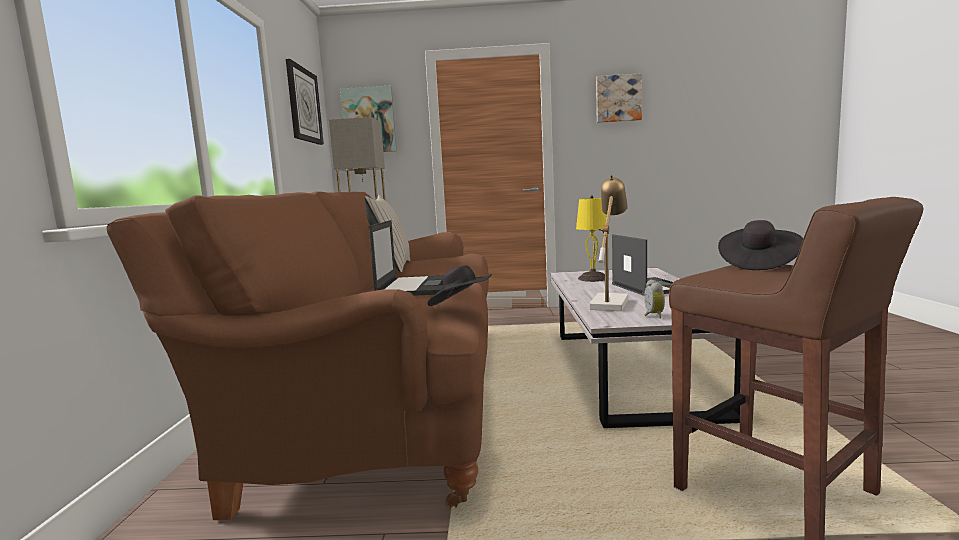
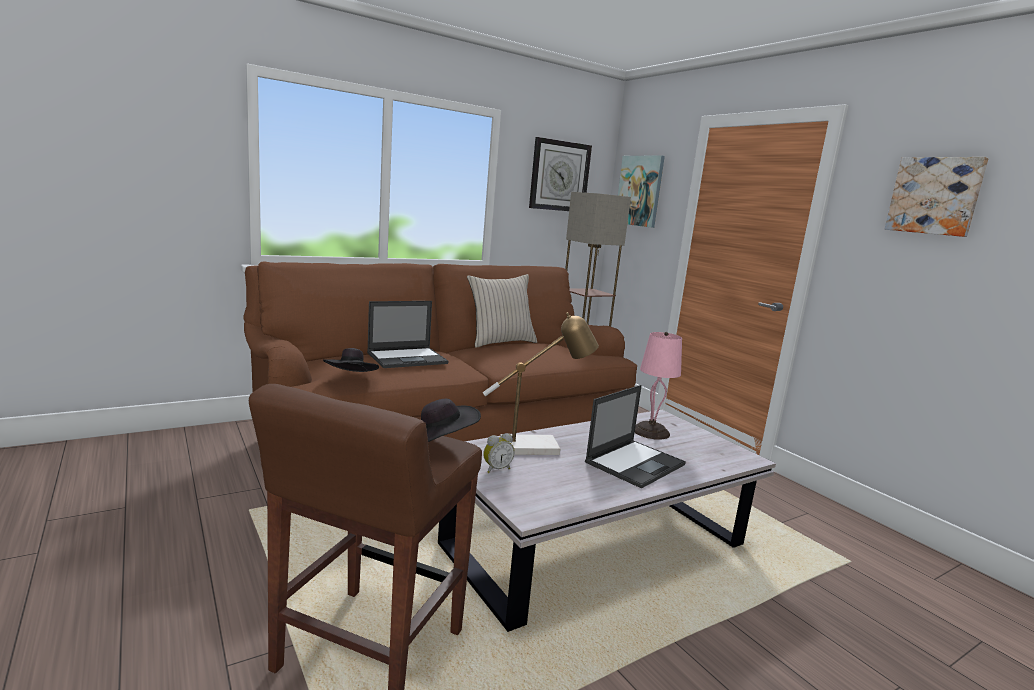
camera: 55 degrees right, 5 degrees up
yellow table lamp [576,195,609,282] -> pink table lamp [635,332,682,440]

